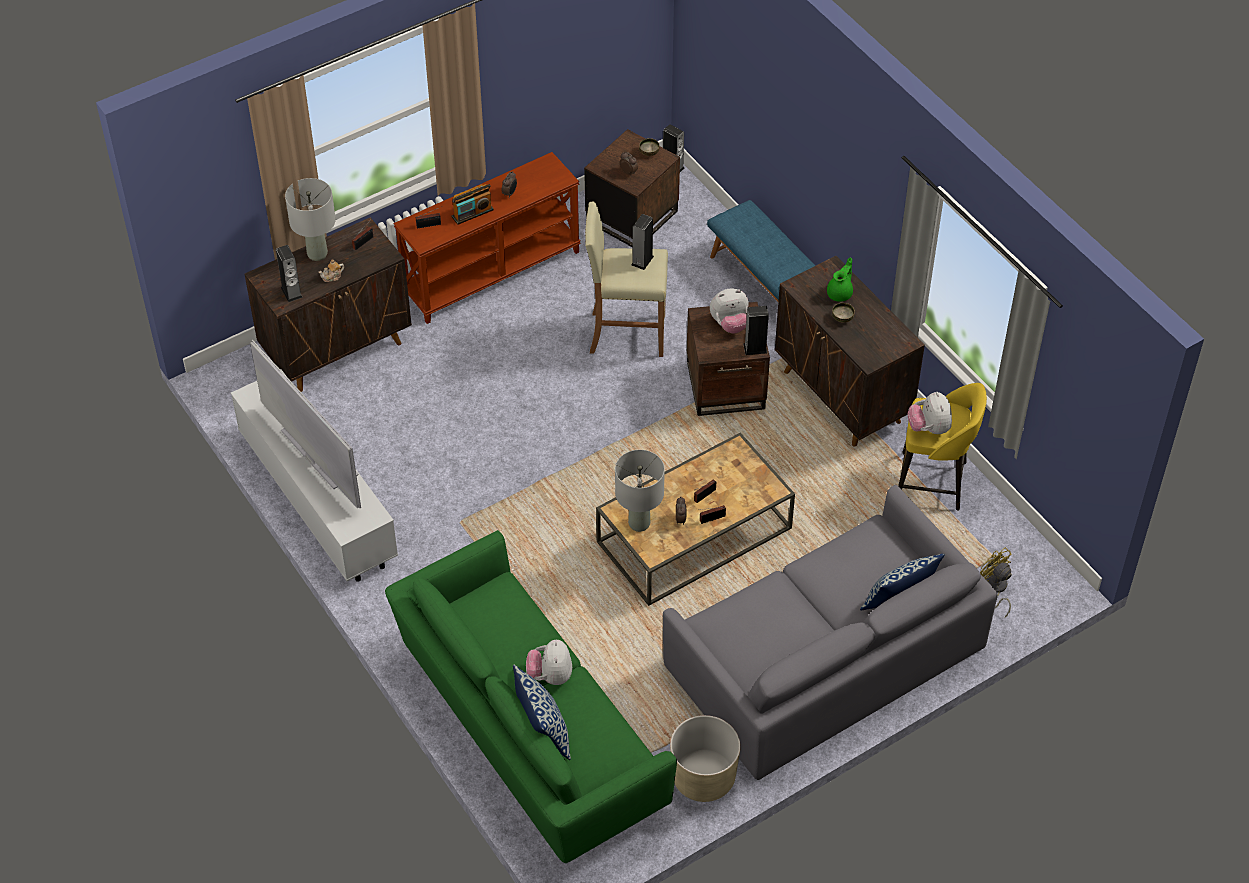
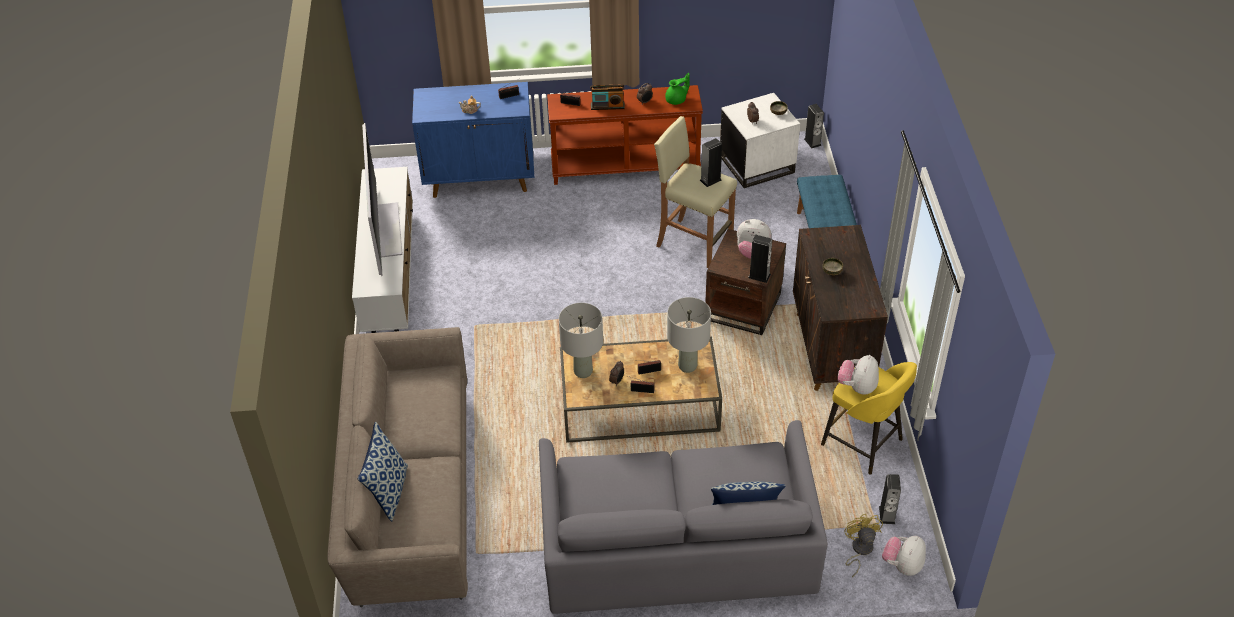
camera: 30 degrees right, 5 degrees down
brown cabinet [245,217,412,392] -> blue cabinet [412,82,534,198]
speaker [276,245,303,302] -> speaker moved to [879,474,901,524]
grey table lamp [285,178,336,261] -> grey table lamp moved to [667,297,711,373]
green sofa [385,530,677,863] -> beige sofa [327,327,468,607]
plush toy [526,640,572,685] -> plush toy moved to [882,536,926,576]
brown side table [584,129,680,248] -> white side table [720,93,800,188]
beige planter [670,715,741,802] -> none
green teapot [827,257,853,302] -> green teapot moved to [665,73,689,105]

